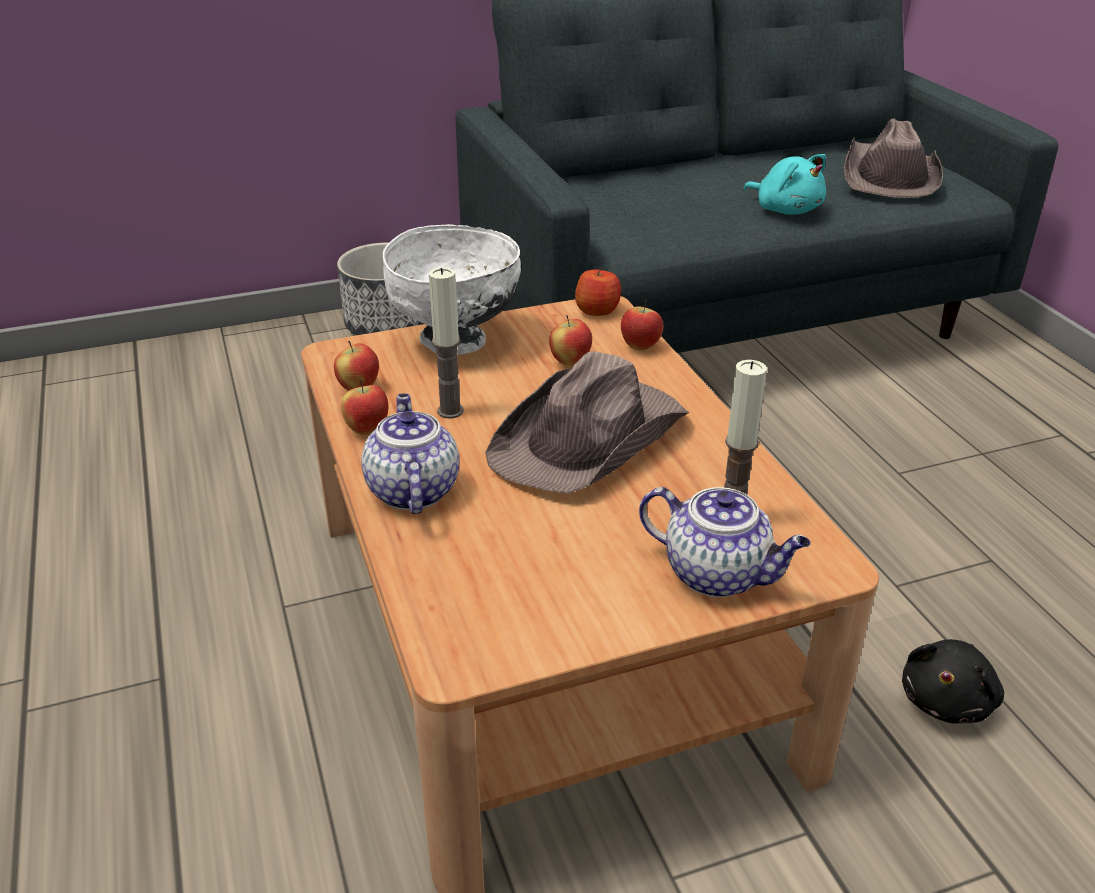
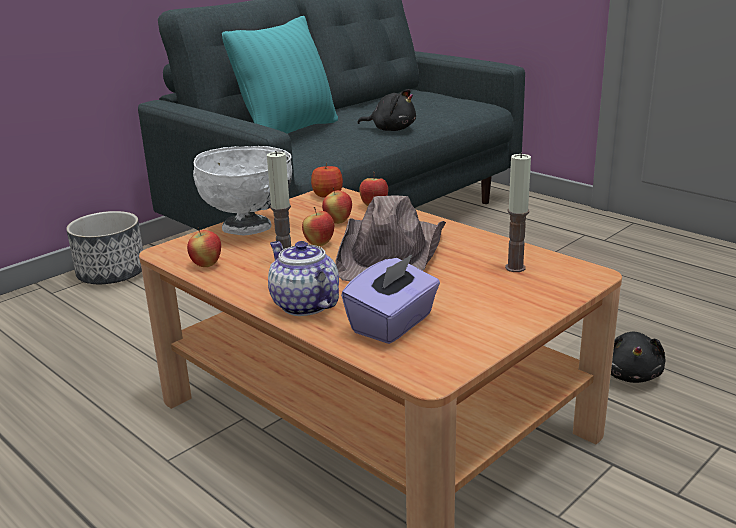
camera: 25 degrees left, 10 degrees down
apple [341,379,388,435] -> apple moved to [302,207,334,246]
teapot [639,487,811,597] -> none
turquoise plush toy [743,154,826,215] -> black plush toy [358,89,416,131]
brown hat [844,119,943,198] -> none
none -> turquoise pillow [222,16,338,134]
none -> purple tissue box [341,254,440,344]

